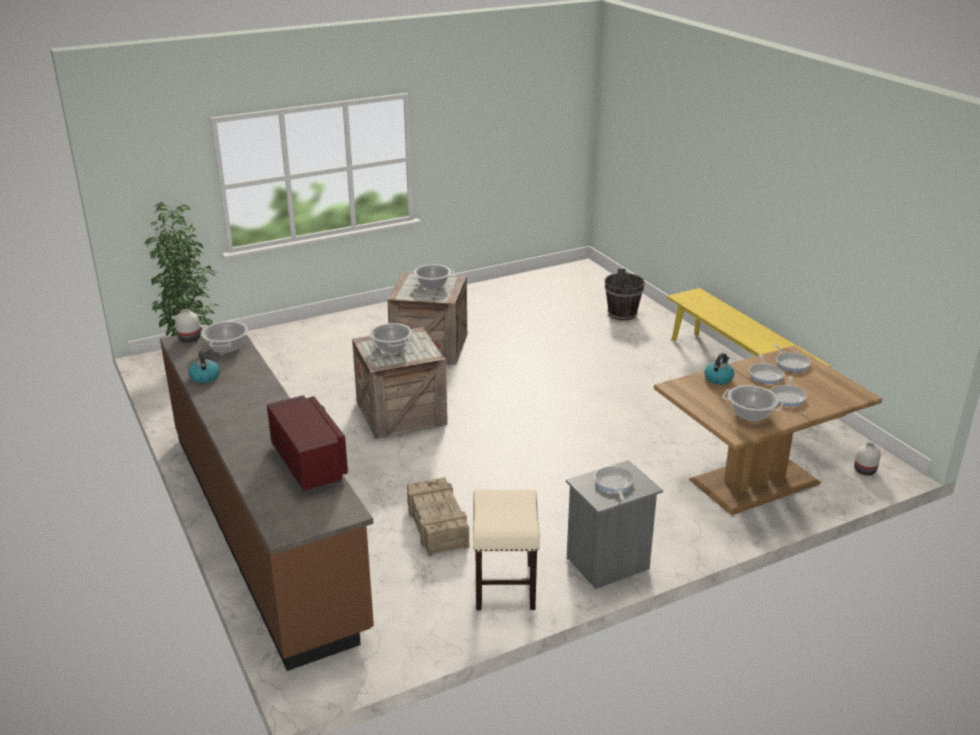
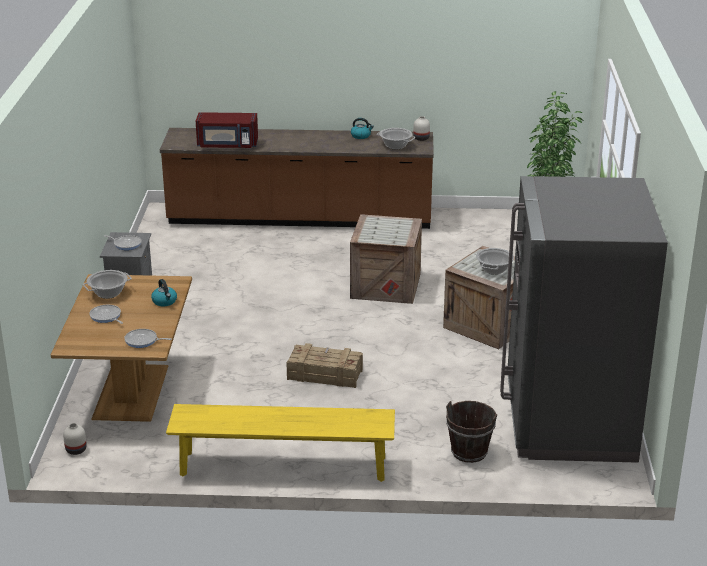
camera: 120 degrees right, 0 degrees up
cooking pot [370,323,412,353] -> none
crate [407,477,469,556] -> crate moved to [286,343,363,388]
beige stool [473,489,540,610] -> none
frying pan [749,354,785,384] -> none
none -> grey fridge [500,176,668,463]

